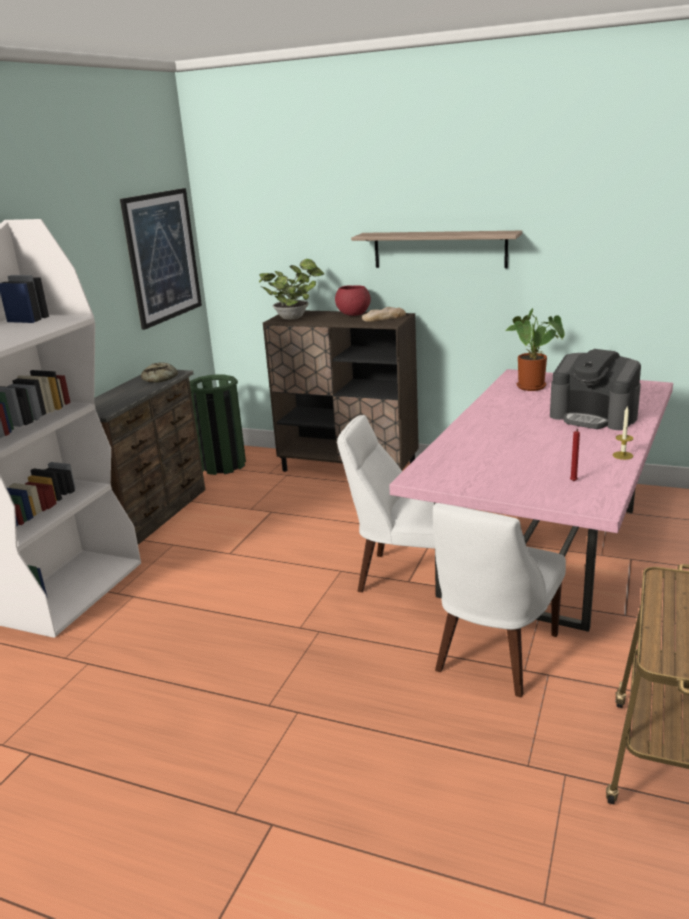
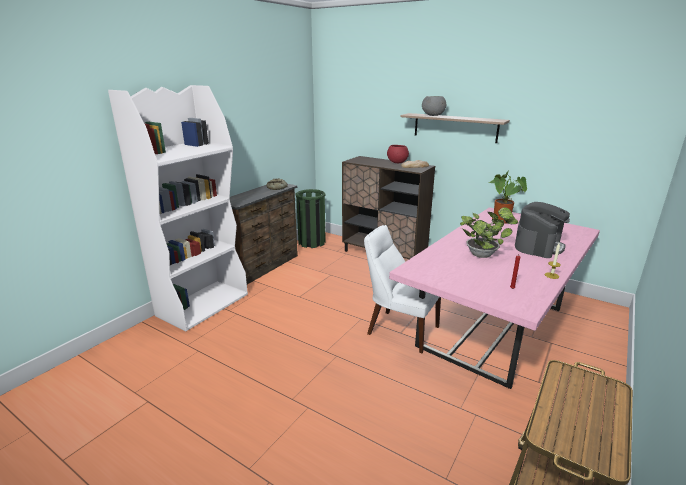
camera: 10 degrees right, 0 degrees up
picture [120,188,202,330] -> none
potted plant [259,259,325,320] -> potted plant moved to [460,207,519,258]
white chair [433,503,566,697] -> none
coffee machine [550,349,641,430] -> coffee machine turned 105 degrees counterclockwise [515,202,570,258]
none -> grey bowl [422,96,446,116]

